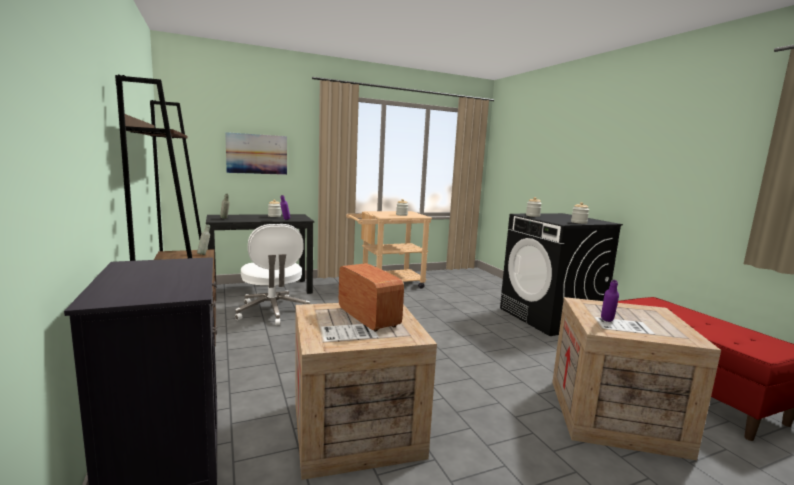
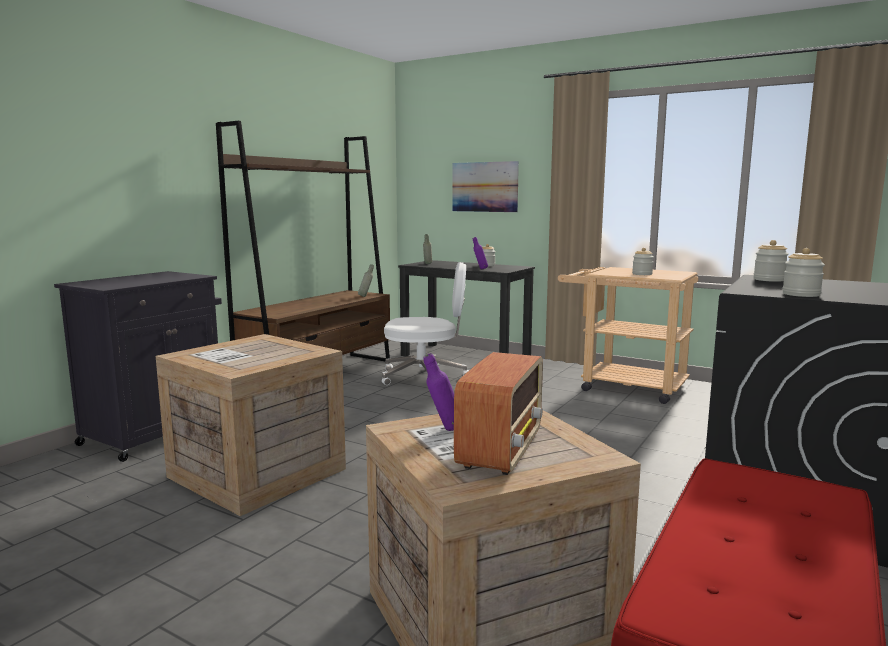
camera: 55 degrees right, 0 degrees up
white office chair [235,224,310,325] -> white office chair turned 120 degrees counterclockwise [382,262,469,385]
radio [339,263,404,332] -> radio moved to [454,352,543,475]

